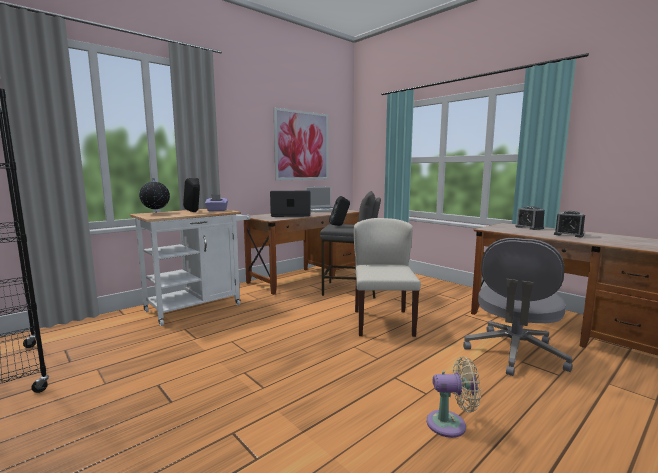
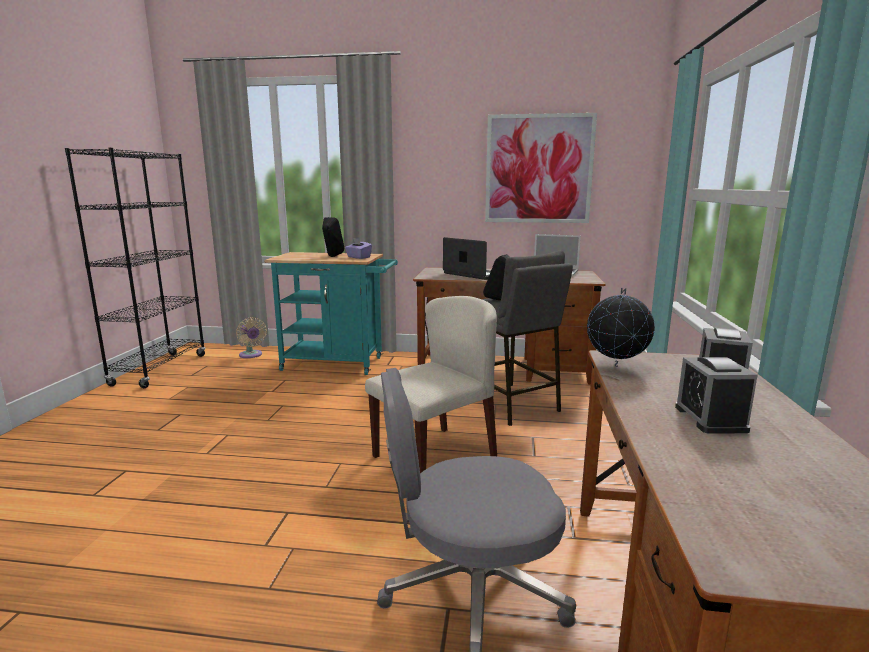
camera: 50 degrees right, 5 degrees up
white cart [130,209,251,326] -> turquoise cart [264,252,398,375]
globe [139,178,170,213] -> globe moved to [587,288,655,367]
beige fan [427,357,481,438] -> beige fan moved to [236,317,267,358]

